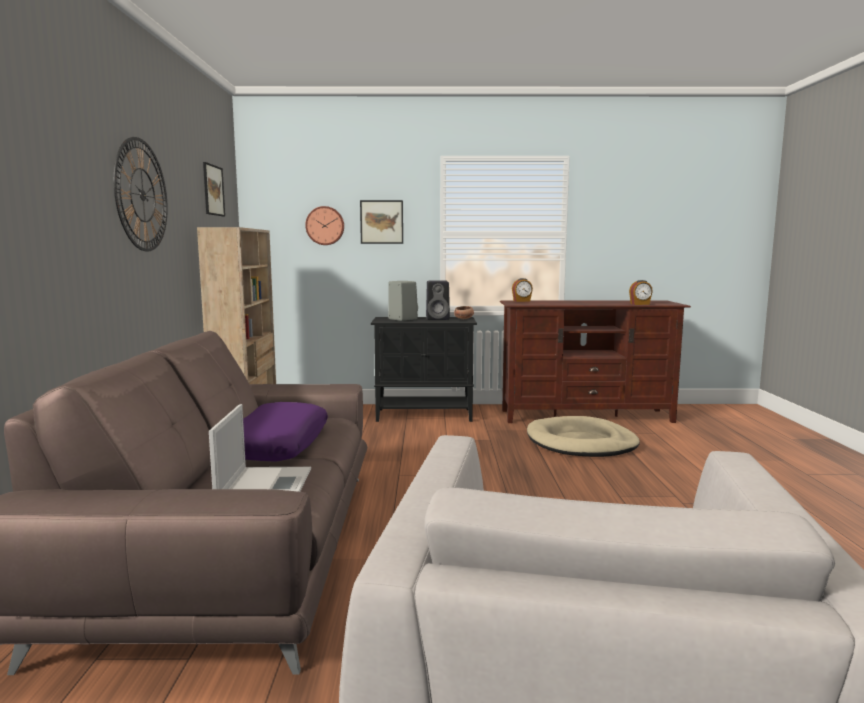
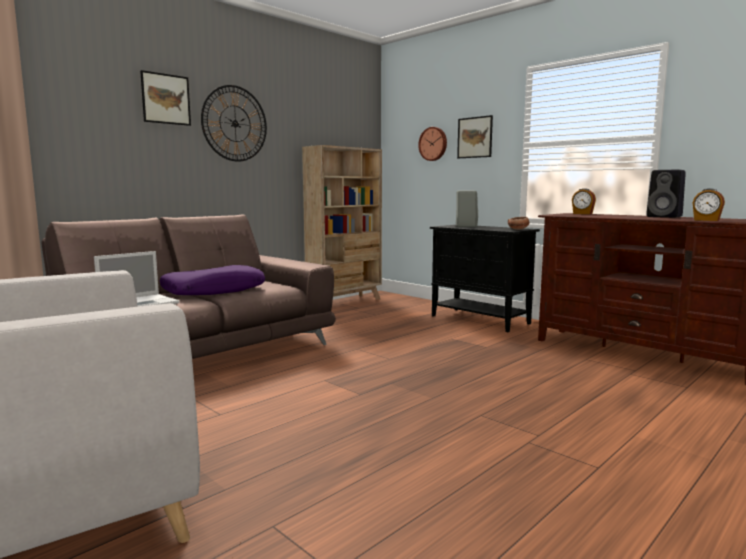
camera: 45 degrees right, 0 degrees up
picture [203,162,225,216] -> picture moved to [140,70,191,126]
black speaker [426,280,450,320] -> black speaker moved to [646,169,686,218]
beige dog bed [527,416,640,457] -> none

